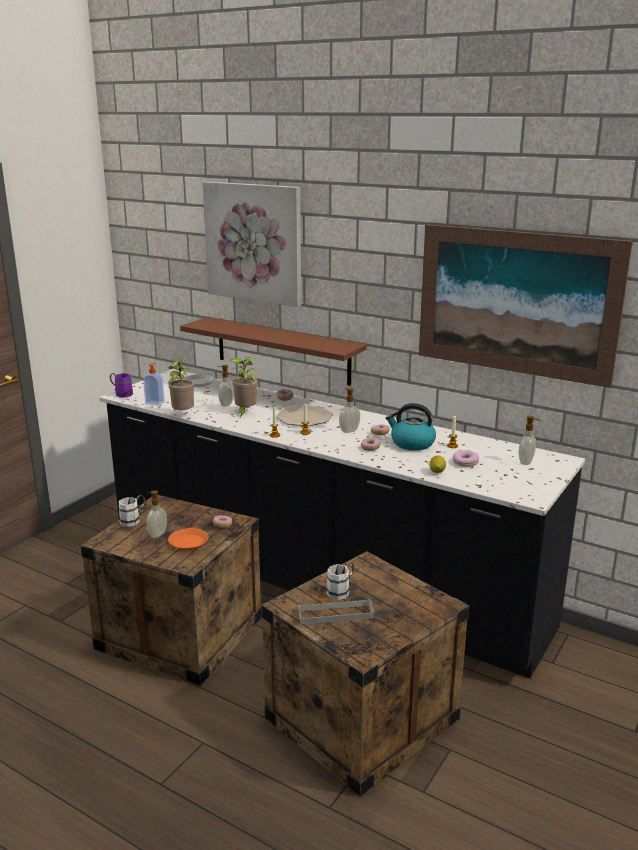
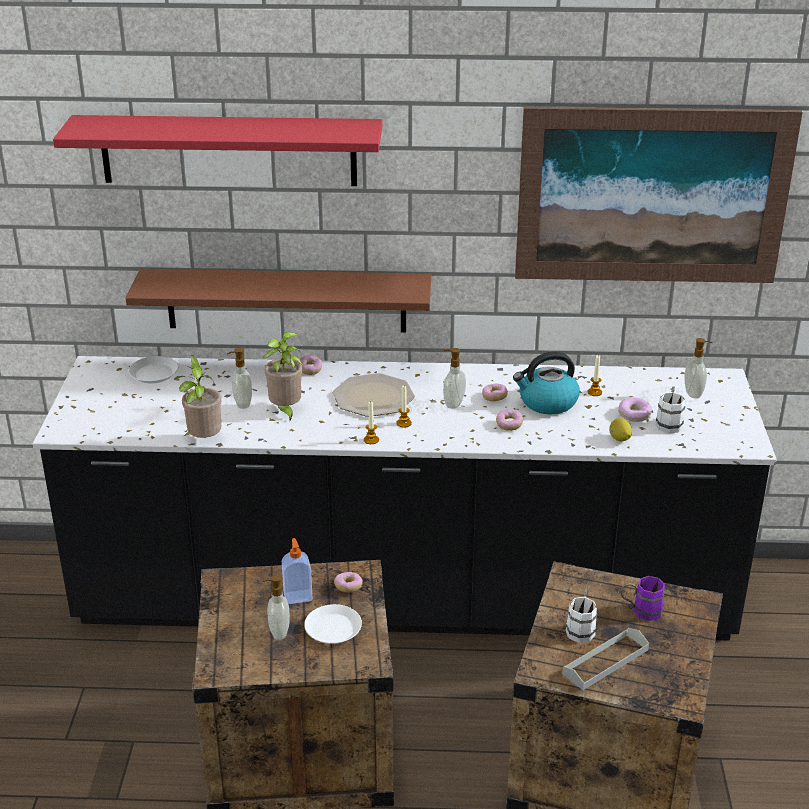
camera: 30 degrees left, 10 degrees up
purple mug [110,373,133,398] -> purple mug moved to [621,576,665,621]
white mug [119,495,145,527] -> white mug moved to [655,387,685,434]
soap dispenser [143,363,165,406] -> soap dispenser moved to [282,538,313,605]
orange plate [168,528,209,550] -> white plate [304,604,362,644]
picture [202,181,301,307] -> red shelf [53,115,383,186]

